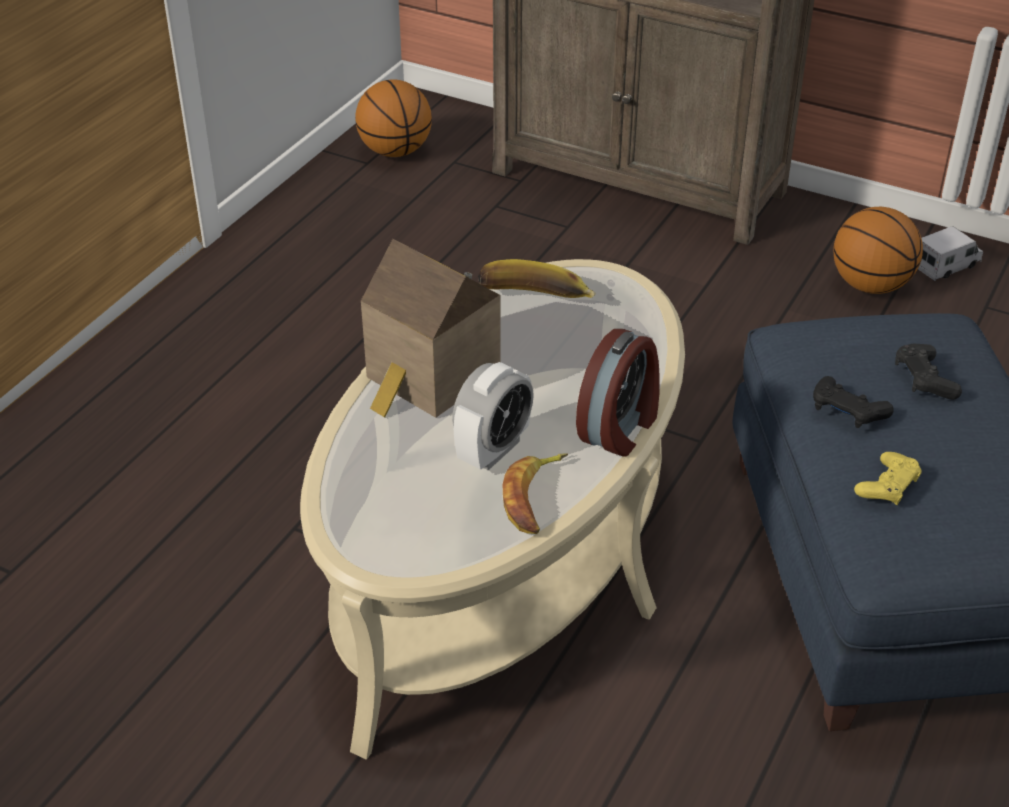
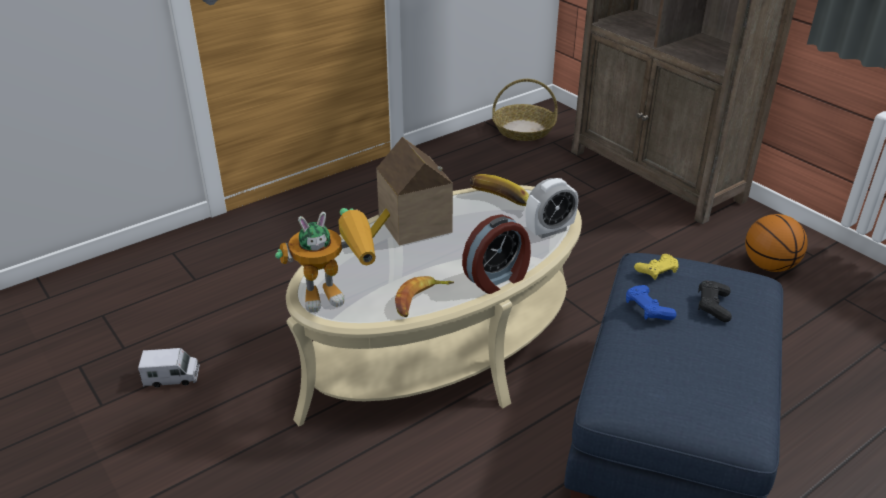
camera: 25 degrees right, 5 degrees down
basketball [355,79,432,157] -> basket [492,79,558,141]
alarm clock [452,362,534,471] -> alarm clock moved to [525,178,578,239]
black game controller [813,376,894,428] -> blue game controller [626,285,676,320]
yellow game controller [854,452,922,505] -> yellow game controller moved to [634,254,679,280]
toy truck [918,226,983,281] -> toy truck moved to [138,348,200,388]
none -> toy robot [275,208,376,313]

